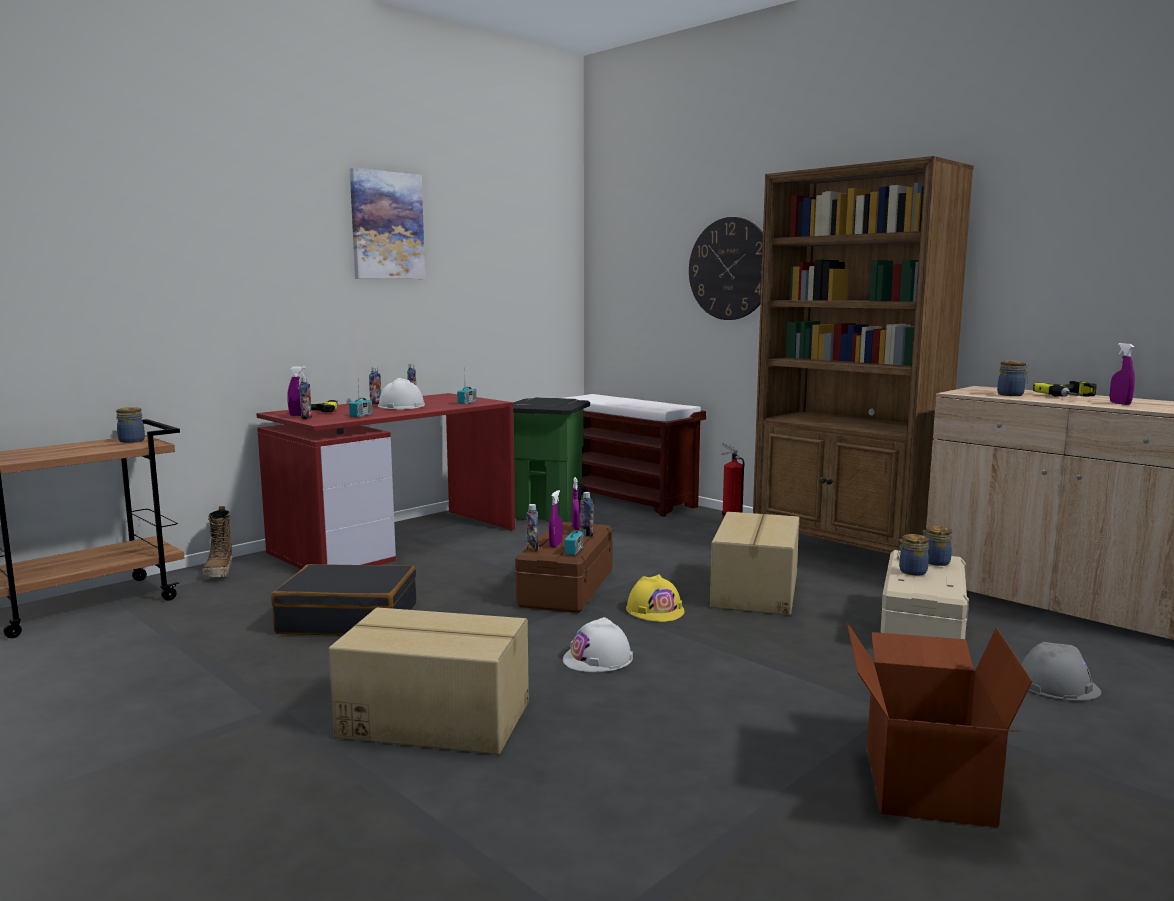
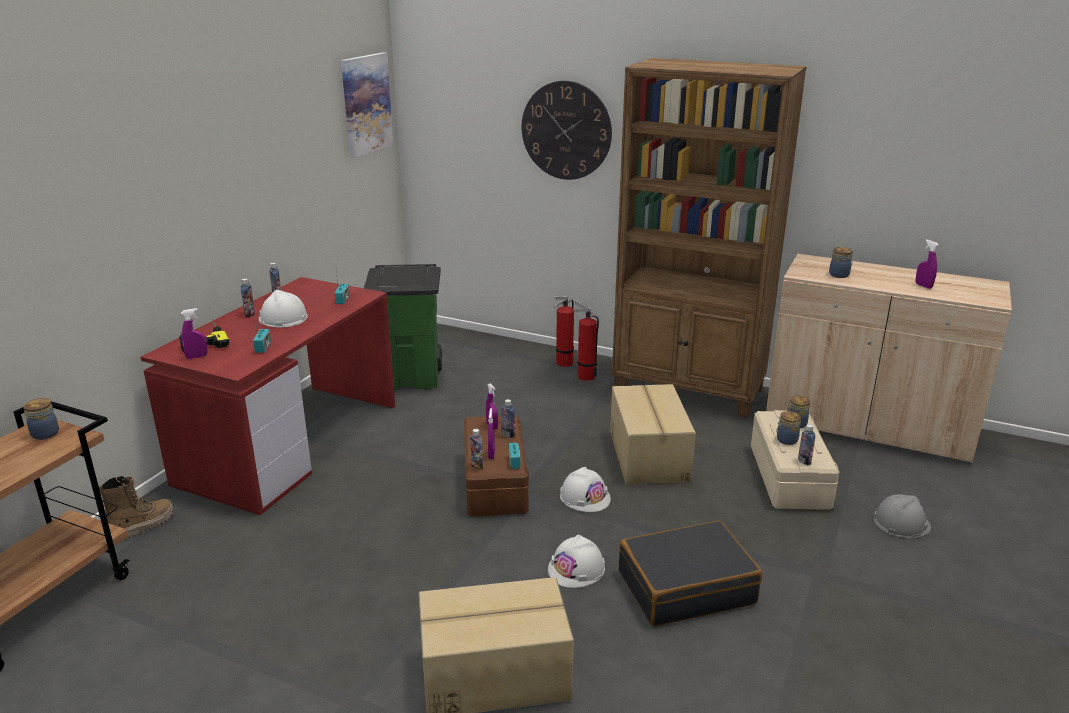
camera: 20 degrees left, 15 degrees up
boot [203,506,233,579] -> boot turned 105 degrees counterclockwise [98,476,173,541]
black suitcase [272,564,417,636] -> black suitcase moved to [619,520,762,626]
bottle [299,377,312,419] -> bottle moved to [798,424,815,465]
picture [350,168,425,279] -> picture moved to [341,52,393,158]
brown bench [565,394,706,517] -> none
yellow hard hat [626,574,685,622] -> white hard hat [560,467,611,512]
cardboard box [847,622,1033,828] -> none
power drill [1033,381,1097,397] -> none
none -> fire extinguisher [553,296,574,367]

